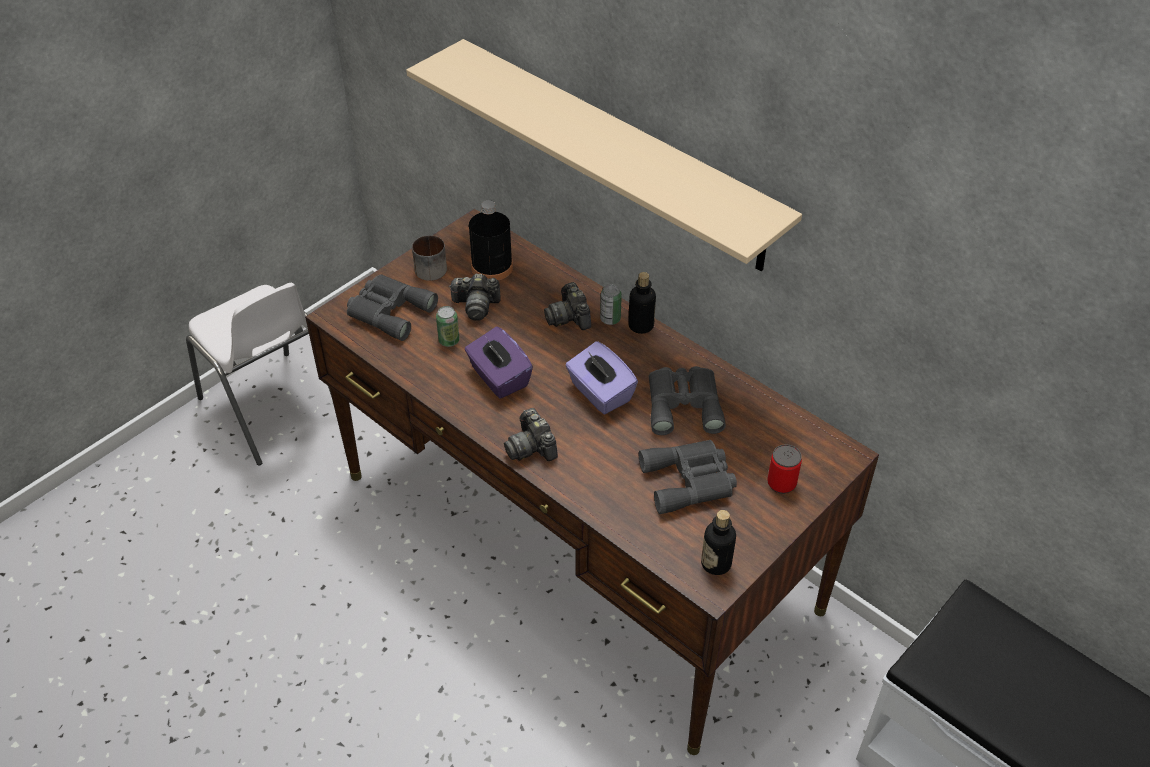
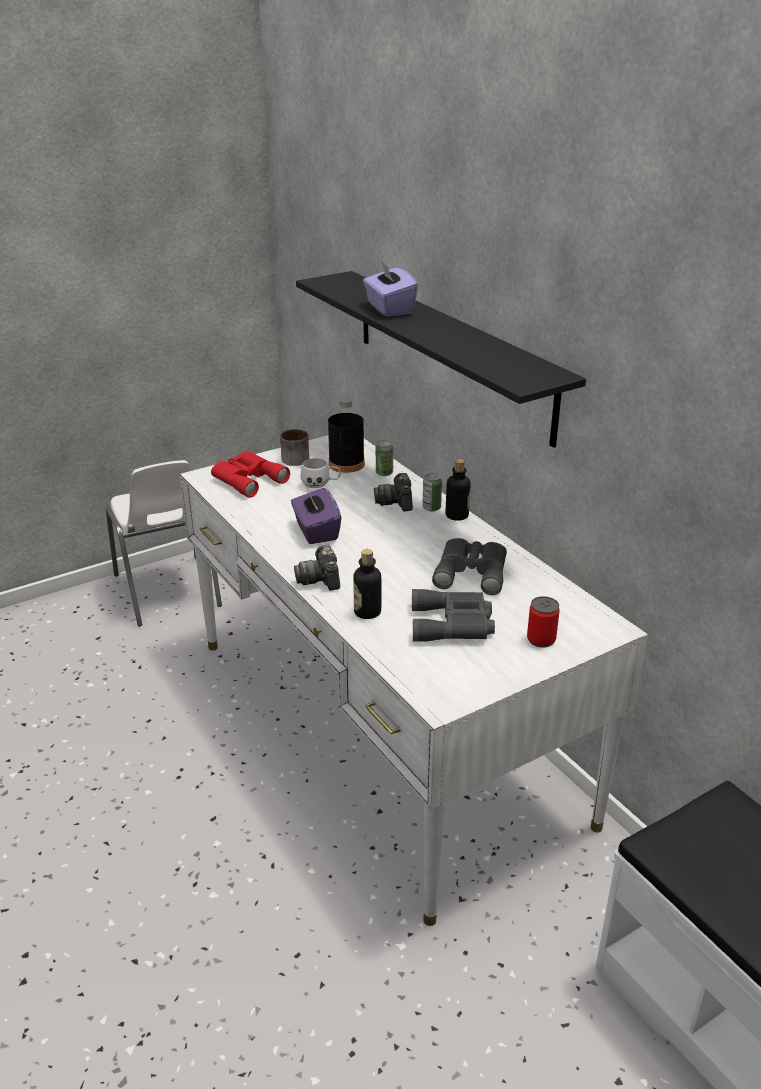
camera: 15 degrees right, 15 degrees down
brown desk [305,209,879,755] -> white desk [180,435,648,926]
grey binoculars [347,274,438,341] -> red binoculars [211,451,290,498]
beige shelf [406,39,802,271] -> black shelf [296,271,586,448]
can [436,306,460,347] -> can moved to [376,440,393,476]
camera [449,274,501,321] -> white mug [300,458,341,488]
purple tissue box [565,341,638,414] -> purple tissue box moved to [363,261,418,317]
bottle [701,510,736,575] -> bottle moved to [353,549,381,619]

